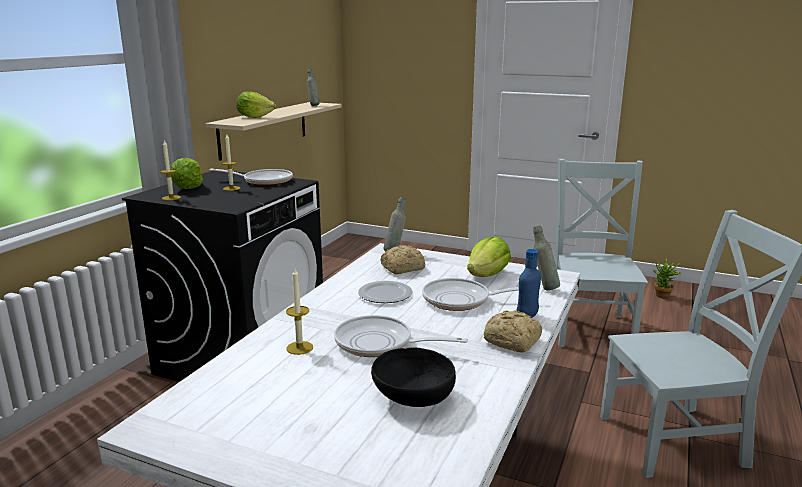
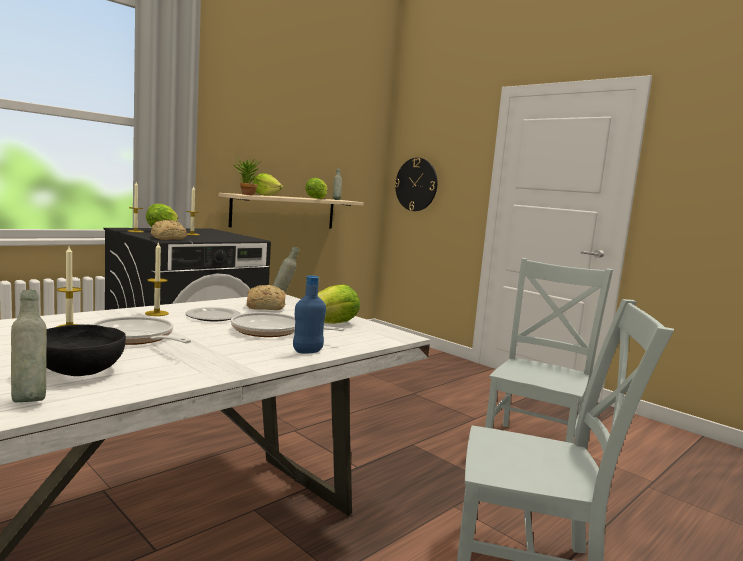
camera: 20 degrees right, 10 degrees down
frying pan [210,169,293,186] -> none
bread [484,310,542,352] -> bread moved to [151,220,187,240]
grey bottle [533,226,560,290] -> grey bottle moved to [11,290,47,402]
potted plant [653,259,681,299] -> potted plant moved to [233,158,262,195]
none -> candle [145,243,169,316]
none -> lettuce [305,178,328,199]
none -> wall clock [394,158,437,211]

